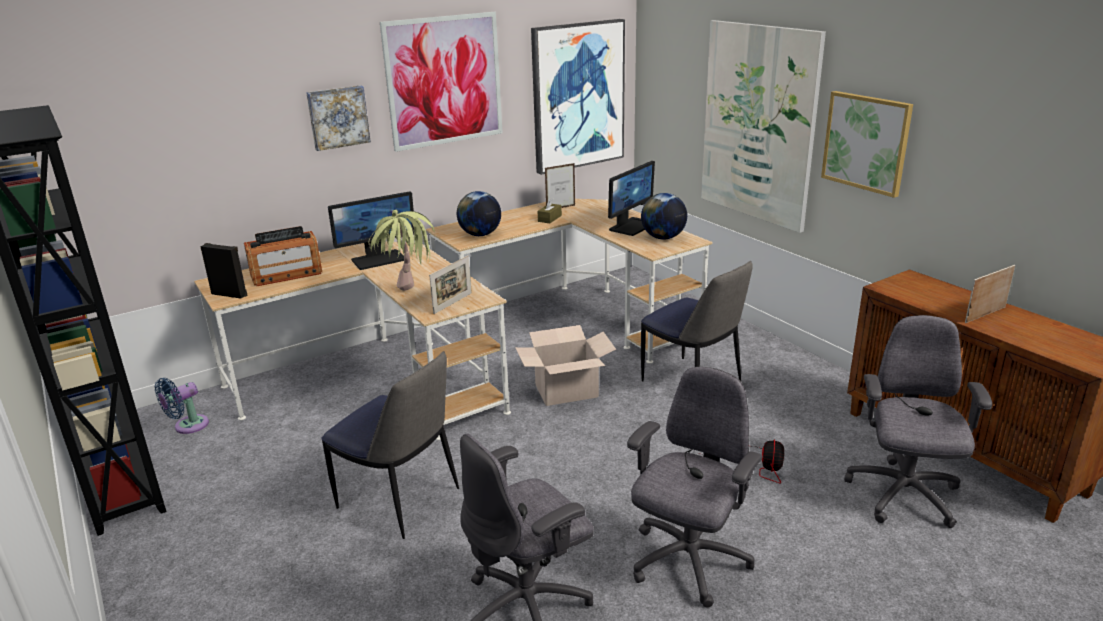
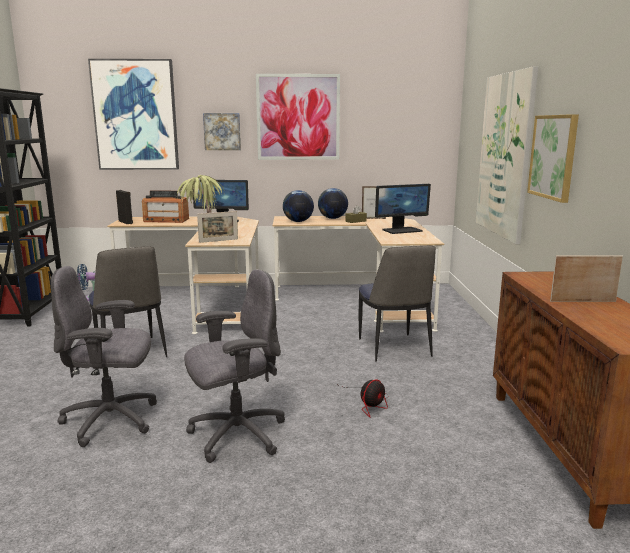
camera: 30 degrees right, 10 degrees down
cardboard box [515,325,616,406] -> none
picture [531,19,625,175] -> picture moved to [88,59,179,170]
globe [641,193,687,239] -> globe moved to [318,188,348,219]
grey office chair [844,315,992,528] -> none

